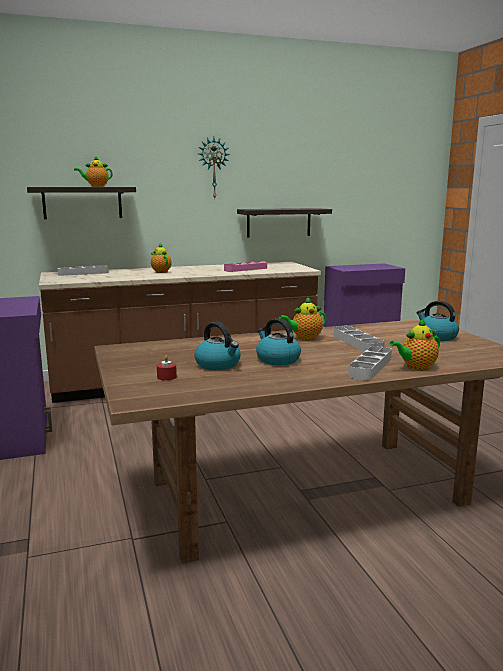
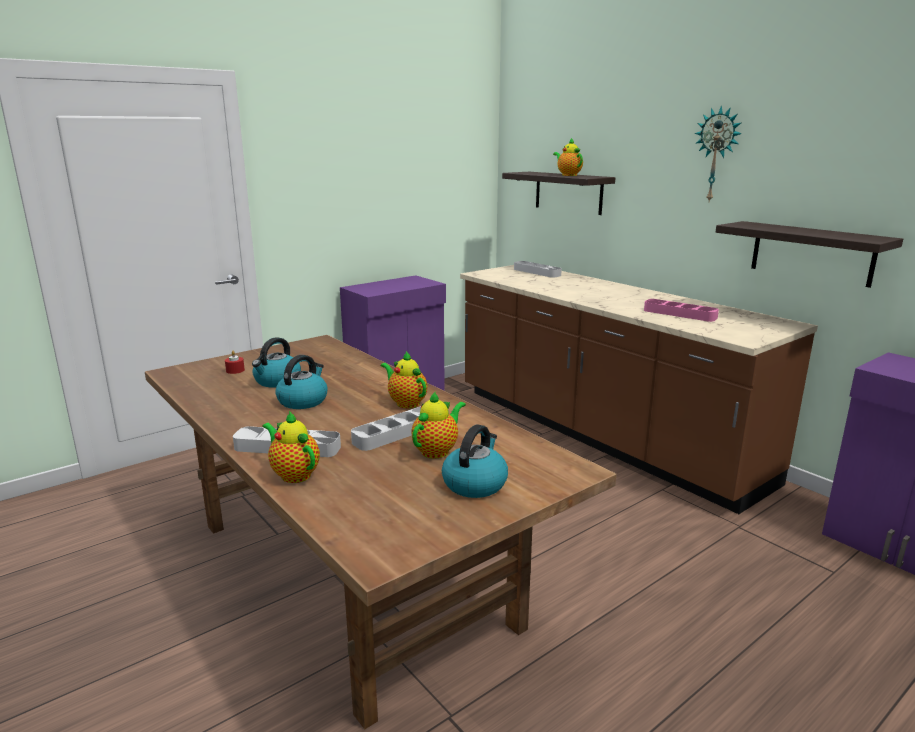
camera: 70 degrees right, 5 degrees up
teapot [151,243,172,273] -> teapot moved to [411,391,466,459]

